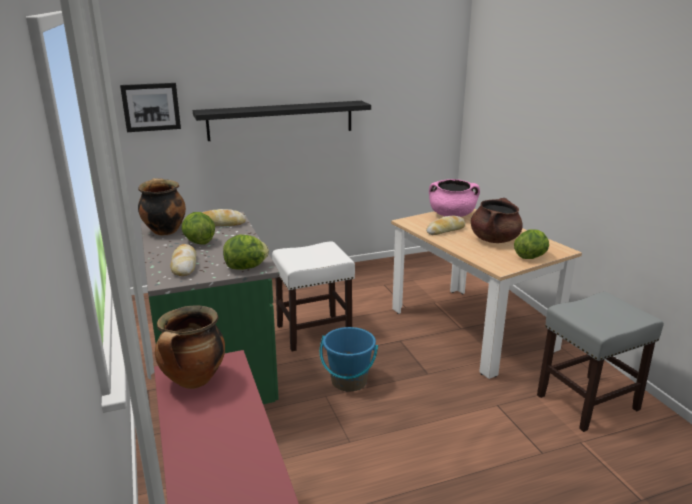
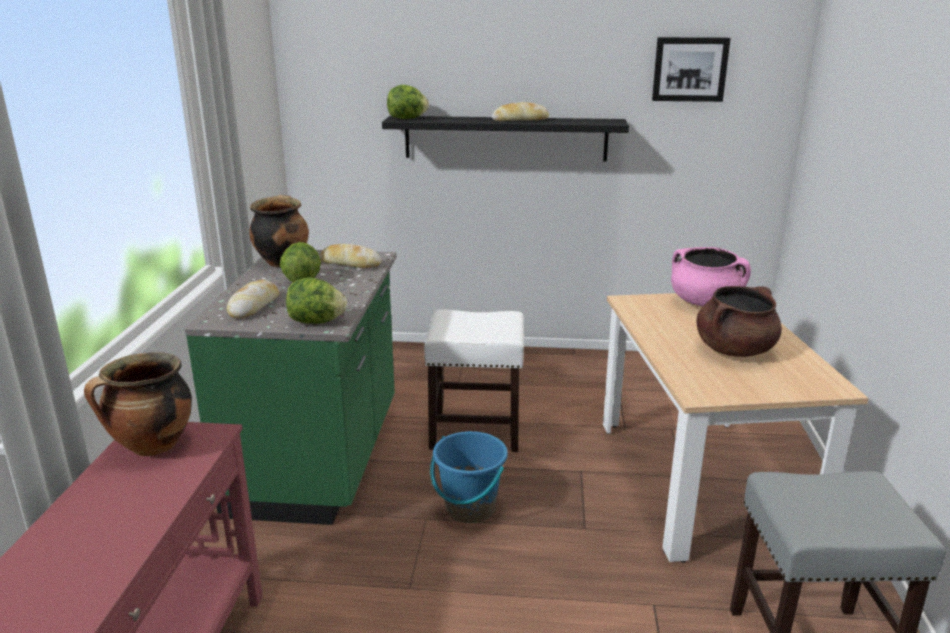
camera: 25 degrees right, 0 degrees up
picture [120,83,181,132] -> picture moved to [652,37,731,102]
bread [426,216,465,235] -> bread moved to [492,102,549,121]
lettuce [514,230,549,259] -> lettuce moved to [387,85,429,119]

